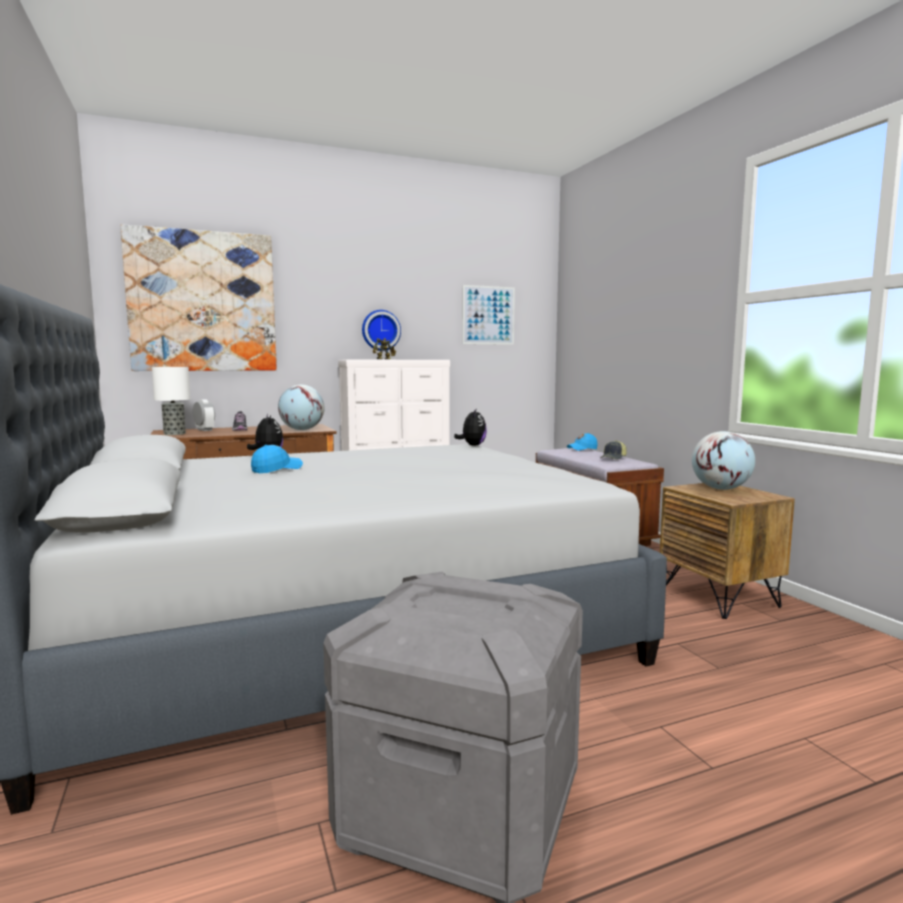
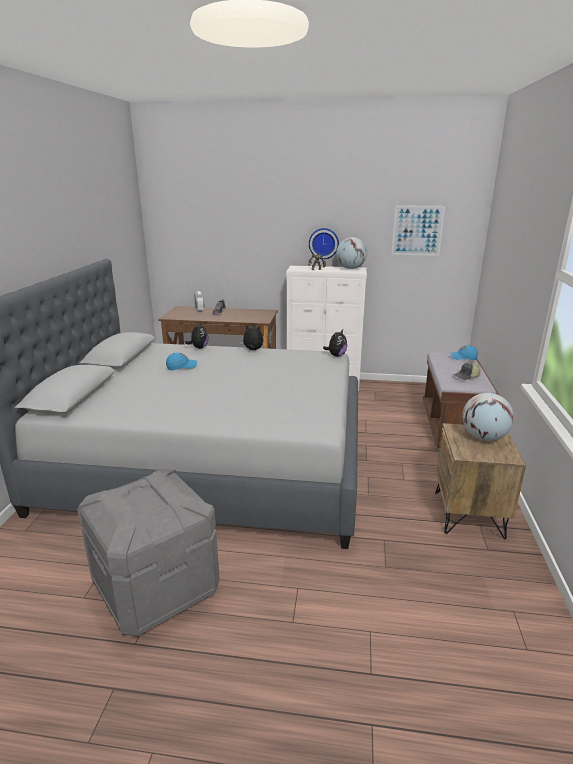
camera: 30 degrees right, 15 degrees up
picture [120,224,277,371] -> none
table lamp [152,367,191,435] -> none
globe [278,385,325,430] -> globe moved to [336,237,367,269]
none -> plush toy [240,325,263,350]

